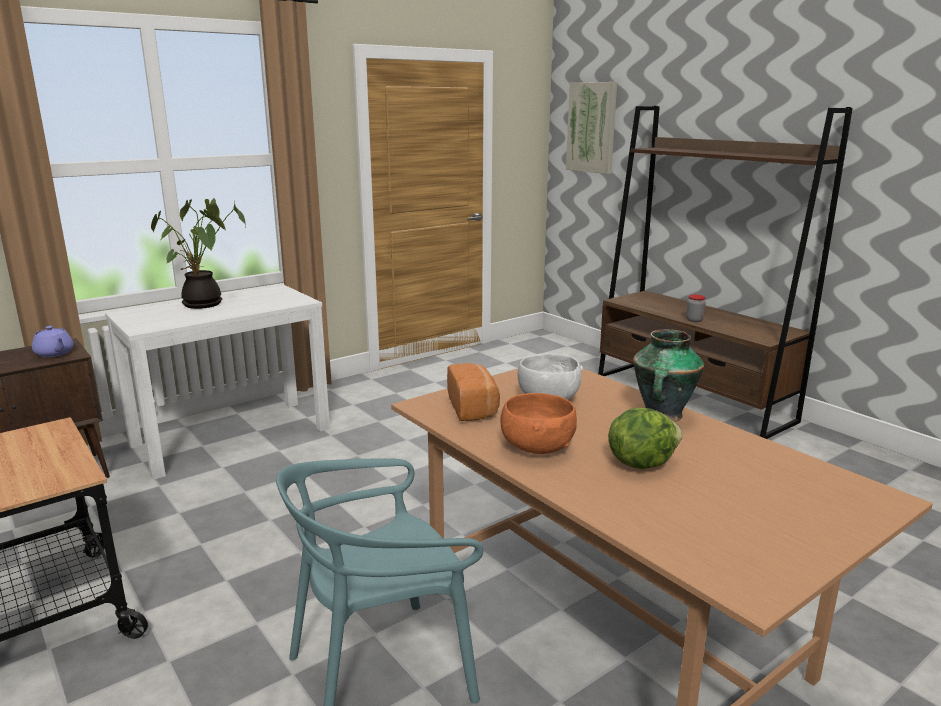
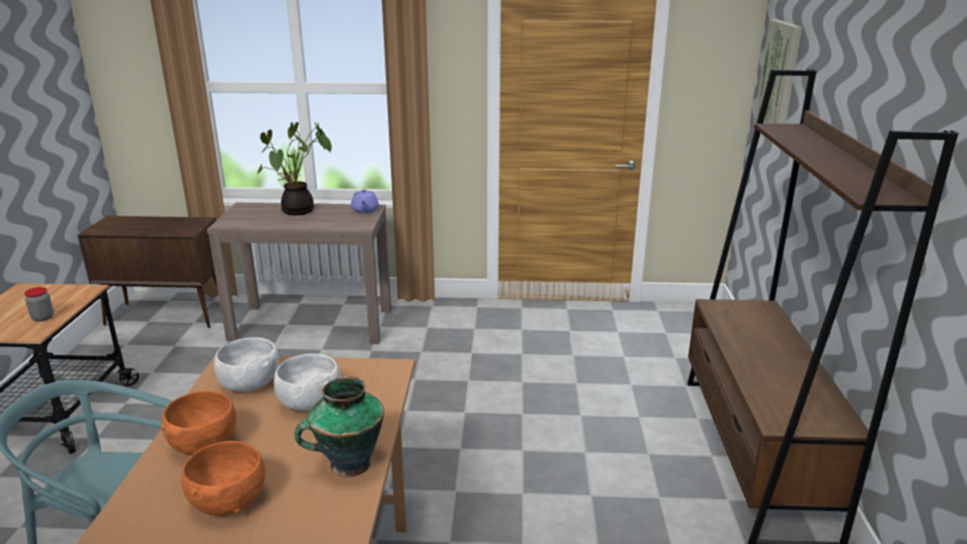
camera: 40 degrees right, 5 degrees up
purple teapot [32,326,74,357] -> purple teapot moved to [351,189,379,213]
white console table [105,285,330,480] -> brown console table [207,202,391,344]
bread [447,363,500,421] -> white bowl [214,337,279,391]
lettuce [608,408,683,469] -> orange bowl [181,441,265,515]
jar [686,295,706,322] -> jar moved to [24,287,54,322]

